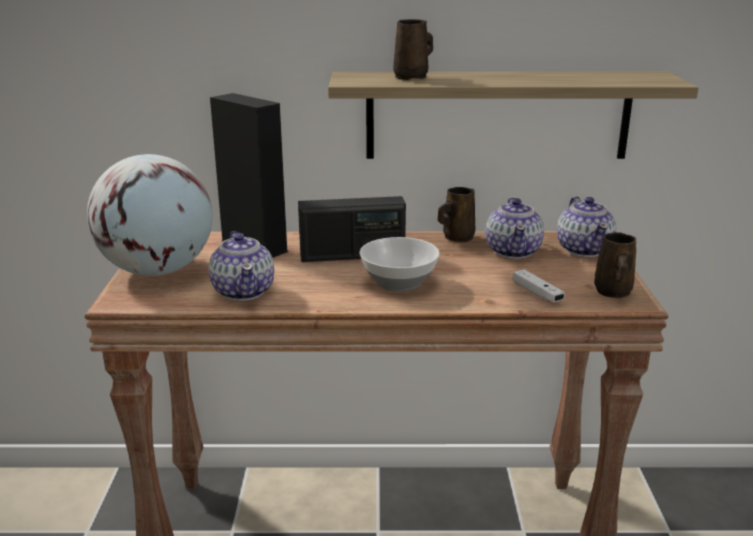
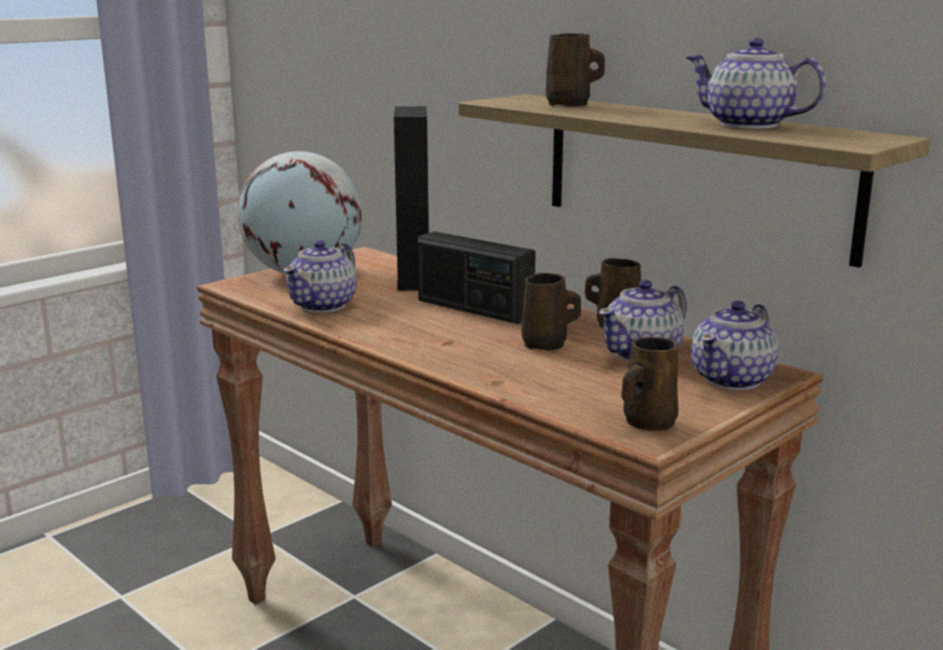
camera: 45 degrees right, 5 degrees down
bowl [359,237,440,292] -> none
white game controller [513,269,565,302] -> none
none -> brown mug [522,273,581,350]
none -> teapot [686,38,826,129]

